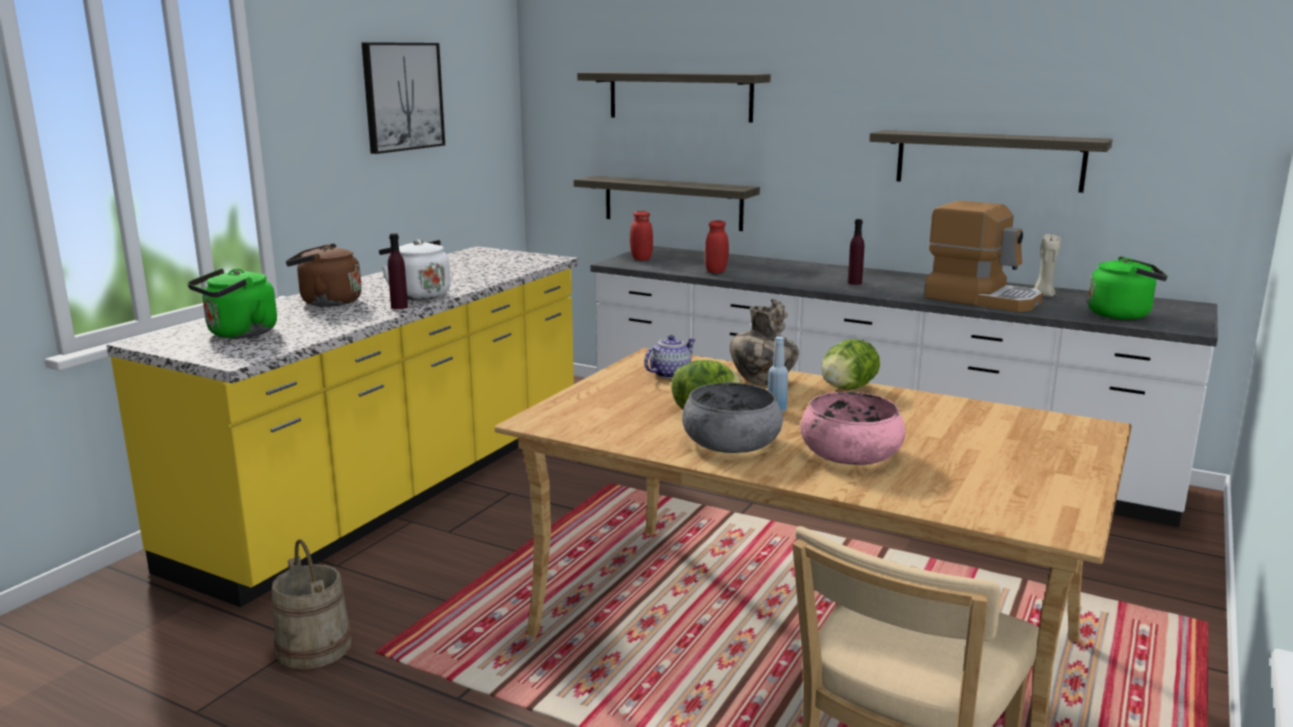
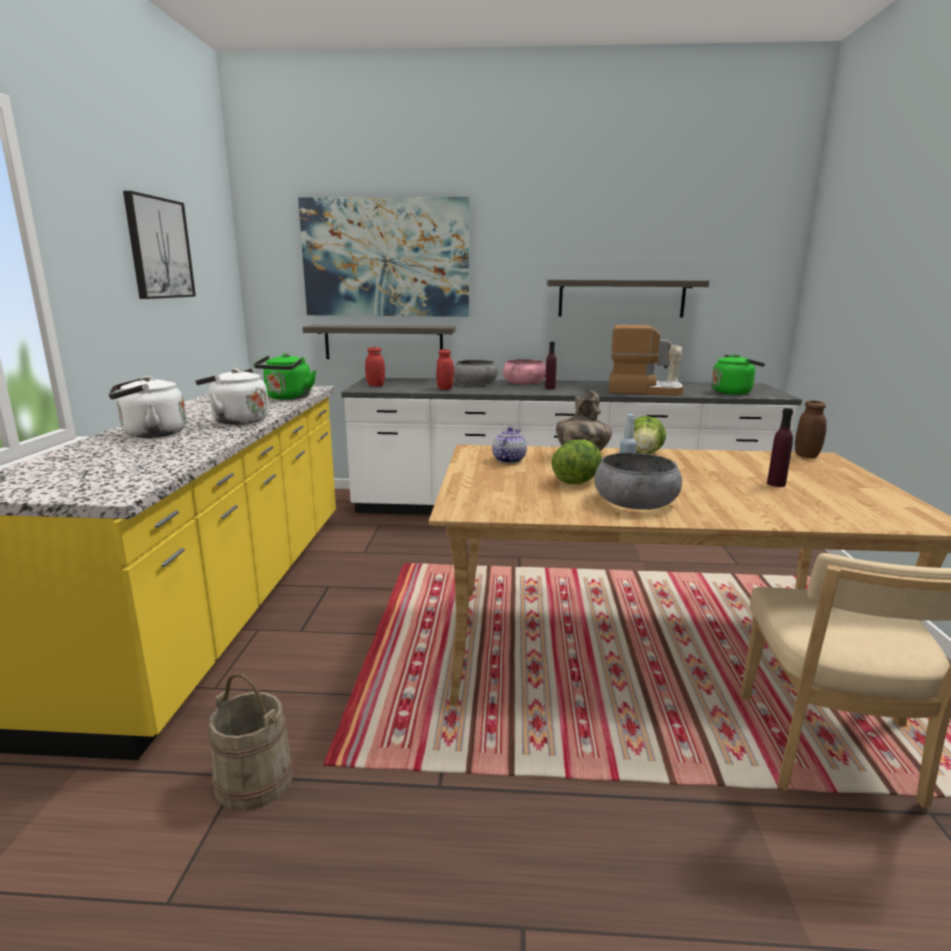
camera: 25 degrees left, 0 degrees up
green kettle [187,268,277,338] -> green kettle moved to [254,353,316,400]
brown kettle [286,243,362,307] -> white kettle [108,376,186,438]
purple bottle [388,233,408,309] -> purple bottle moved to [767,408,793,487]
shelf [577,72,771,122] -> picture [298,197,469,317]
pink bowl [800,392,905,465] -> pink bowl moved to [503,359,546,385]
none -> grey bowl [454,360,498,385]
none -> brown jar [795,400,827,458]

